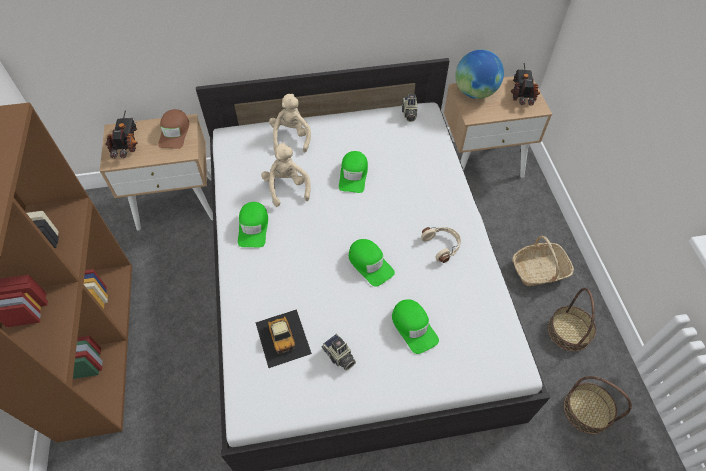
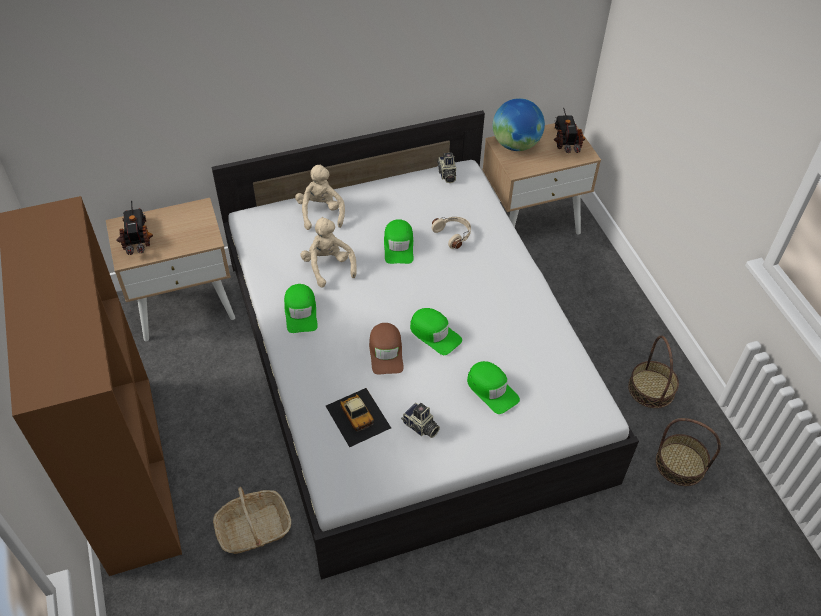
camera: 10 degrees left, 5 degrees down
brown cap [158,109,190,149] -> brown cap moved to [369,323,404,374]
beige headphones [421,227,461,263] -> beige headphones moved to [432,217,471,249]
basket [512,236,574,286] -> basket moved to [213,487,291,554]

